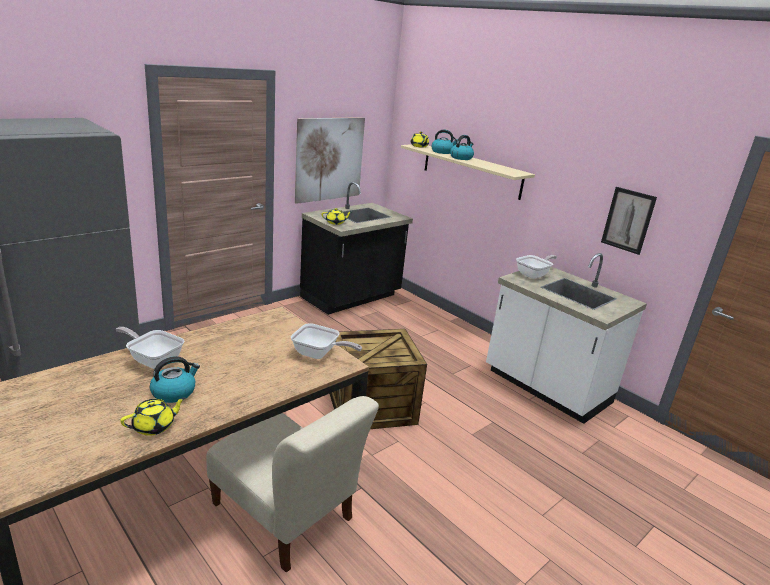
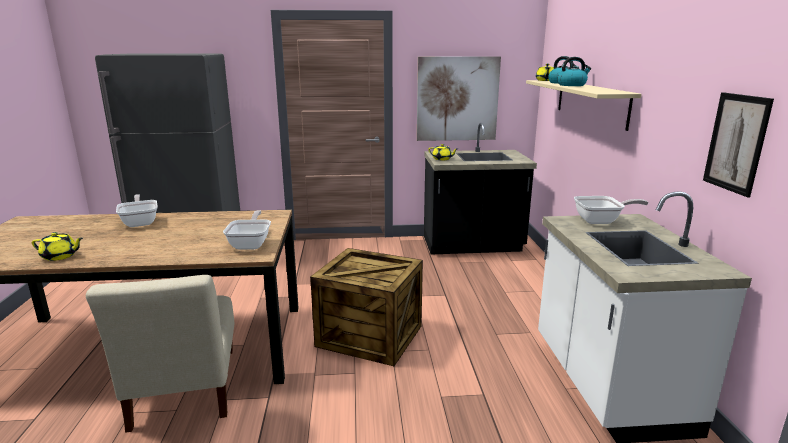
camera: 40 degrees right, 5 degrees down
kettle [150,356,200,403] -> none
frying pan [291,323,362,359] -> frying pan turned 150 degrees counterclockwise [223,211,271,250]

